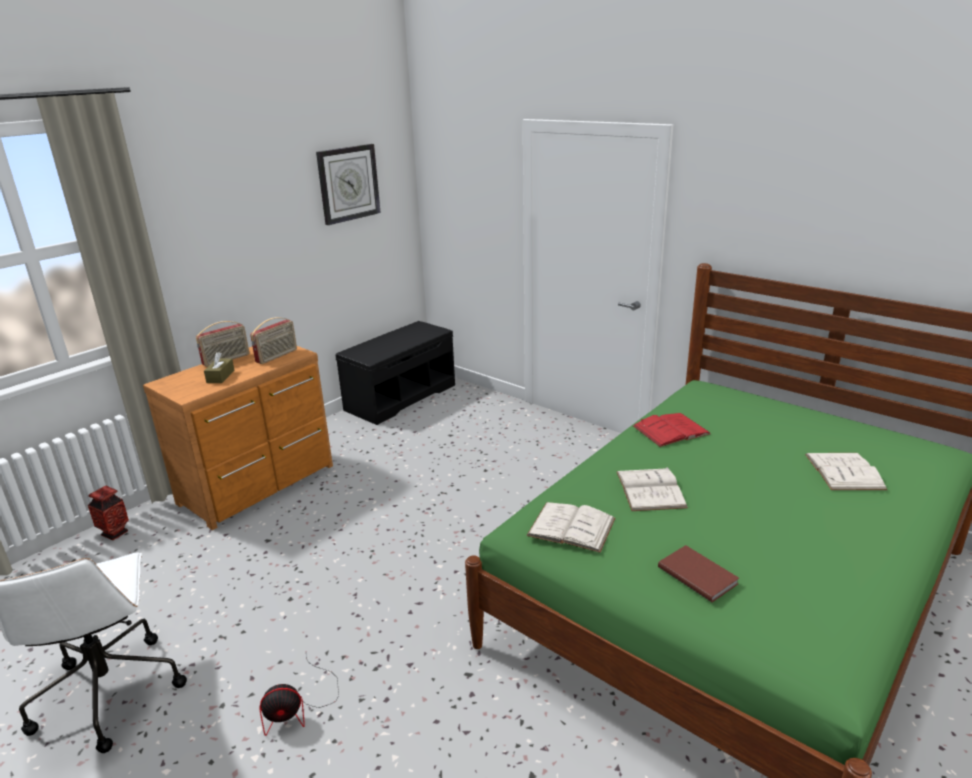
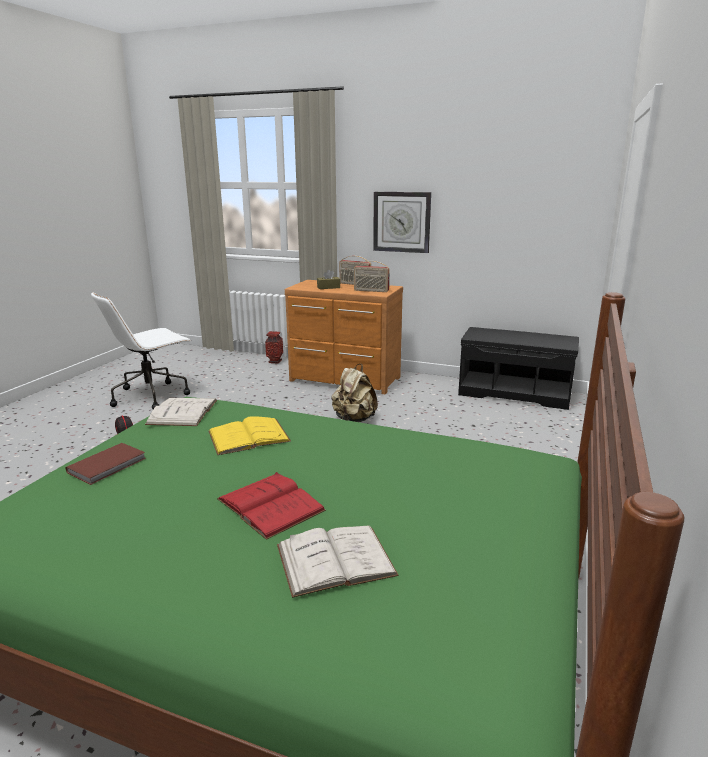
camera: 70 degrees right, 5 degrees down
wall clock [316,144,381,225] -> wall clock moved to [373,192,431,253]
white book [616,467,688,511] -> yellow book [208,416,291,455]
red book [633,413,711,447] -> red book moved to [217,472,326,540]
none -> beige backpack [331,364,378,422]

